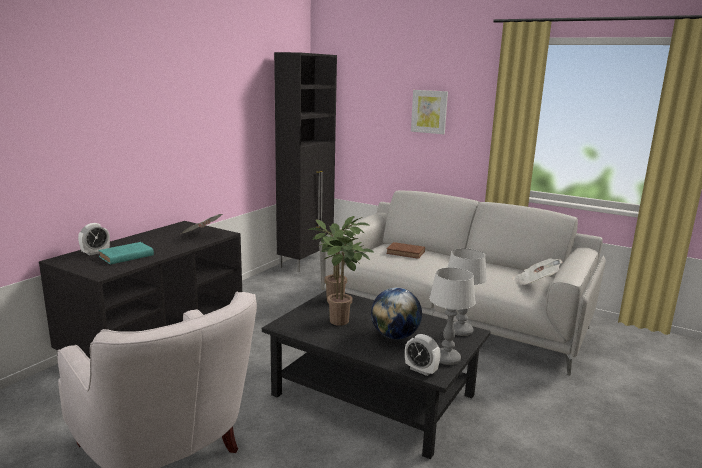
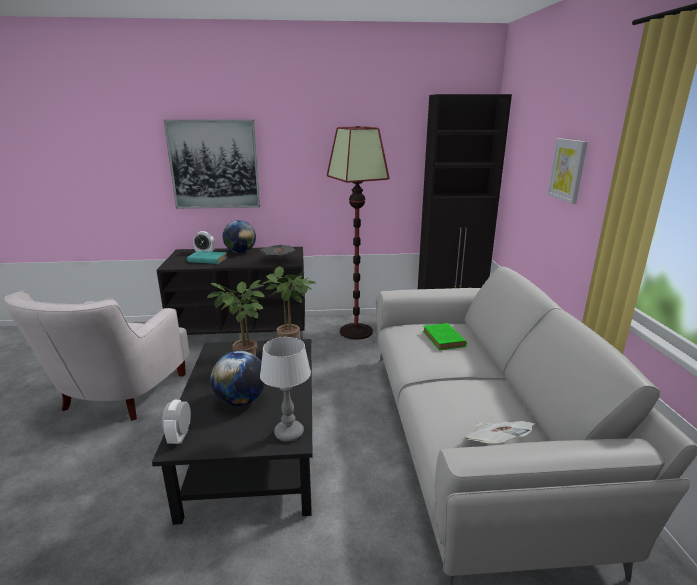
camera: 55 degrees right, 5 degrees up
brown book [386,242,425,259] -> green book [423,323,467,350]
table lamp [429,268,476,365] -> none
none -> picture [164,120,261,209]
none -> globe [223,220,256,253]
none -> floor lamp [327,126,389,340]

